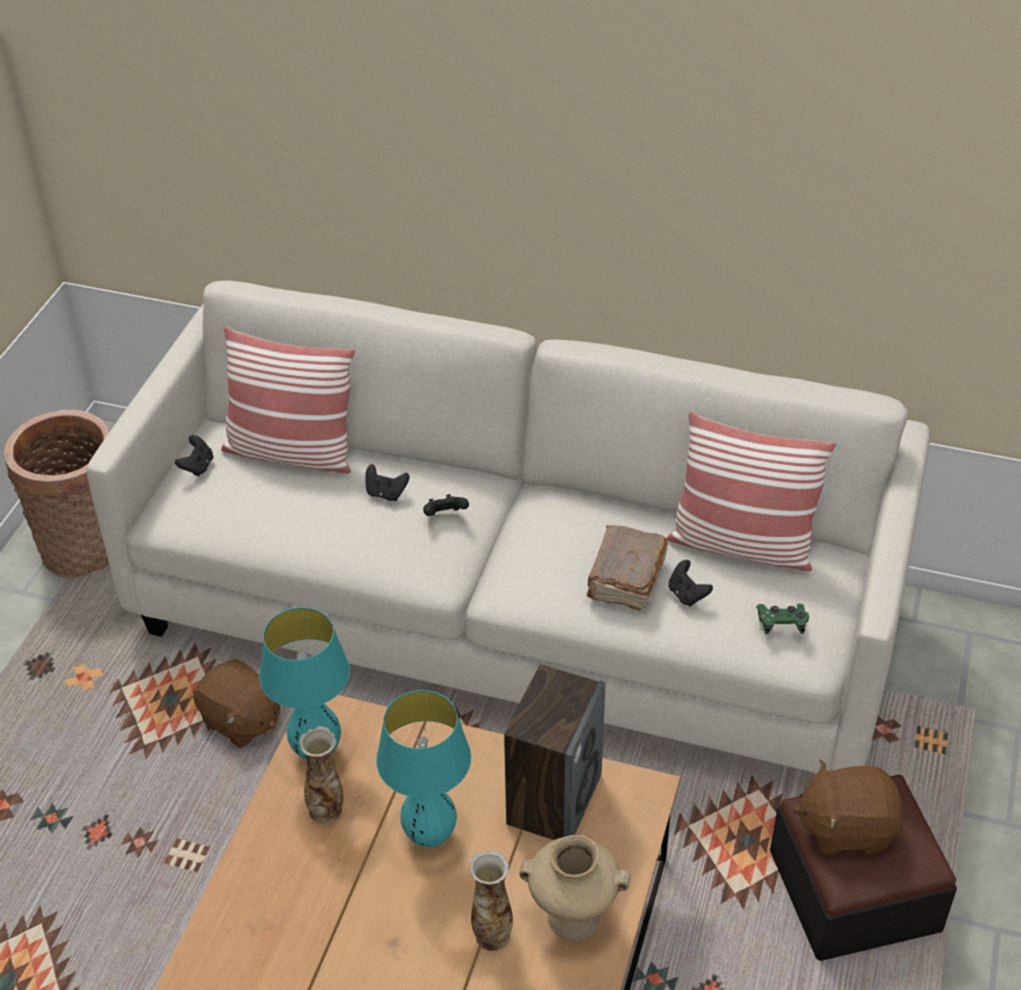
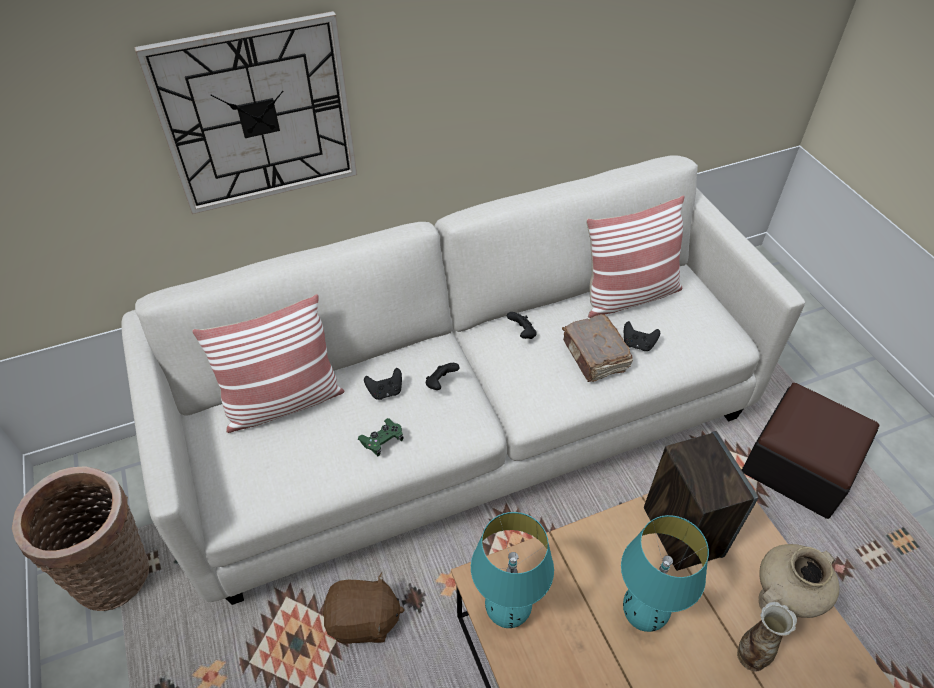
camera: 40 degrees left, 5 degrees up
black game controller [175,435,213,476] -> black game controller moved to [507,312,537,339]
vase [299,726,343,824] -> none
green game controller [757,604,809,634] -> green game controller moved to [358,418,404,457]
brown plush toy [793,759,902,854] -> none
none -> wall clock [134,11,357,214]

